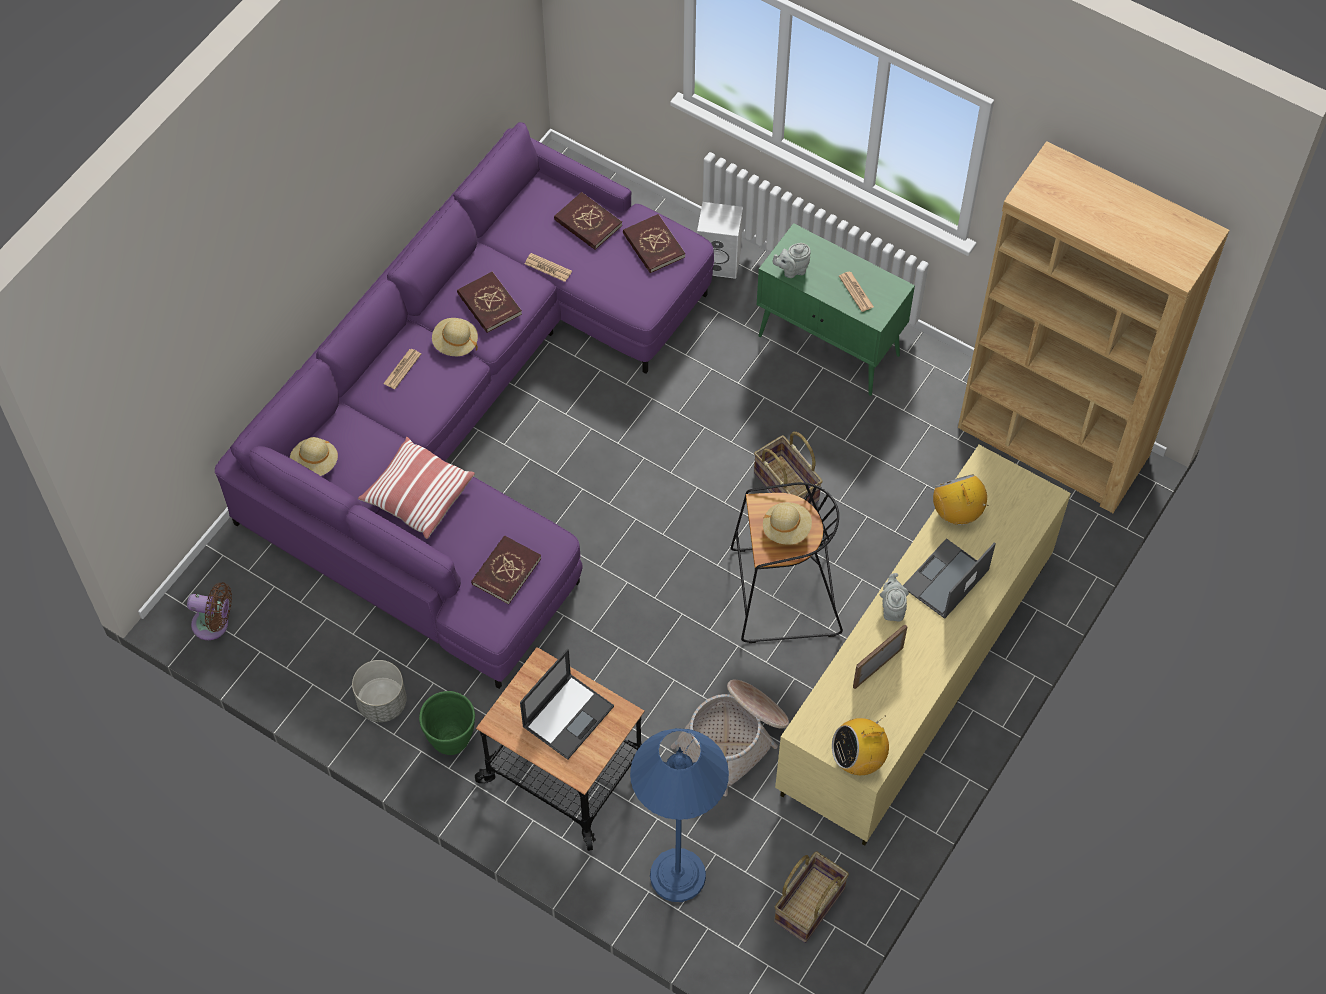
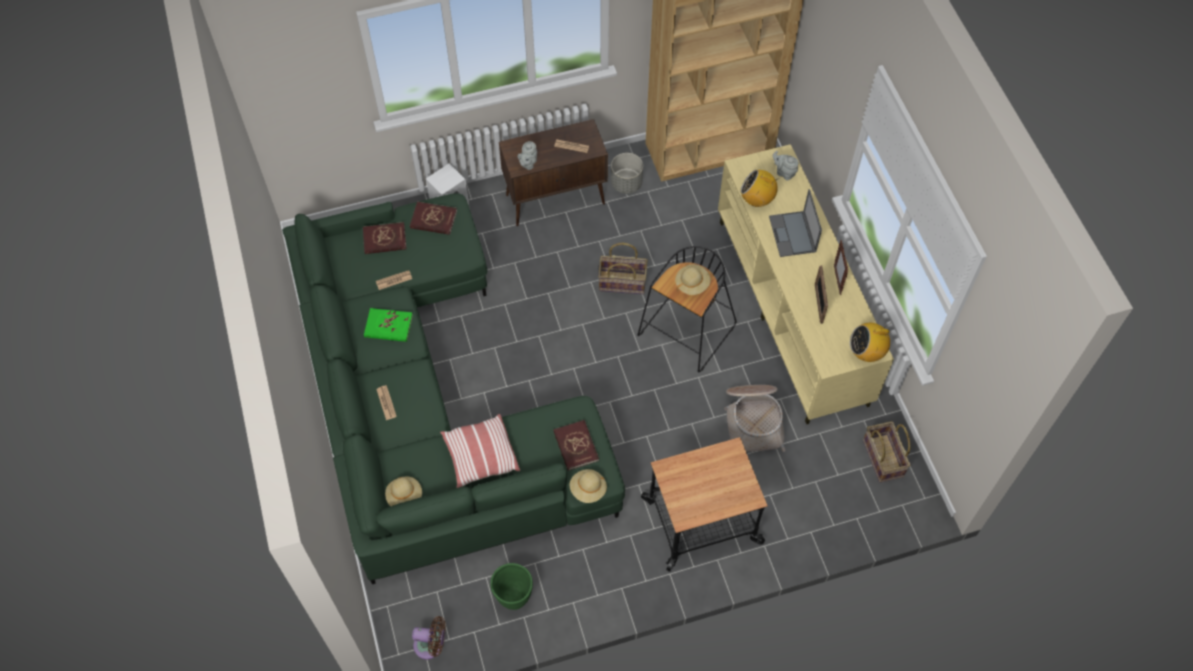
camera: 50 degrees left, 0 degrees up
brown fan [187,582,232,640] -> brown fan turned 45 degrees clockwise [412,616,446,659]
purple sofa [215,122,714,689] -> green sofa [282,193,625,584]
grey planter [352,660,407,722] -> grey planter moved to [611,153,643,194]
green planter [419,691,475,755] -> green planter moved to [490,563,533,610]
beige hat [432,318,478,356] -> beige hat moved to [570,469,607,503]
red book [457,272,522,333] -> green book [364,308,413,342]
laptop [520,649,614,760] -> none
blue floor lamp [630,728,729,902] -> none
green cabinet [757,223,915,396] -> brown cabinet [499,119,608,226]
radio [832,715,889,775] -> radio turned 60 degrees clockwise [850,323,890,362]
grey teapot [879,573,909,622] -> grey teapot moved to [773,151,799,180]
none -> picture frame [834,240,848,295]

